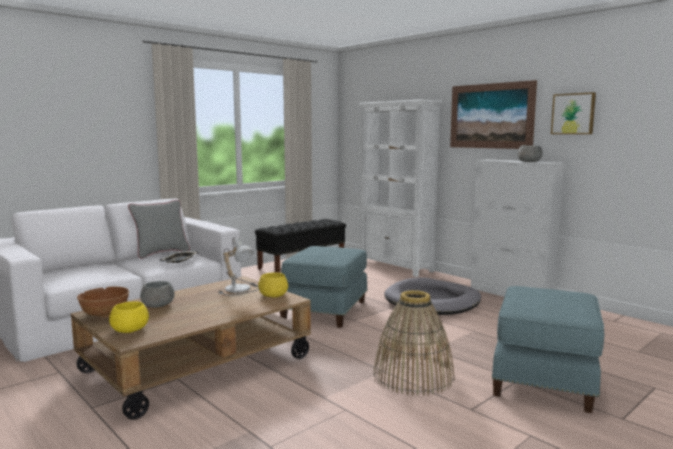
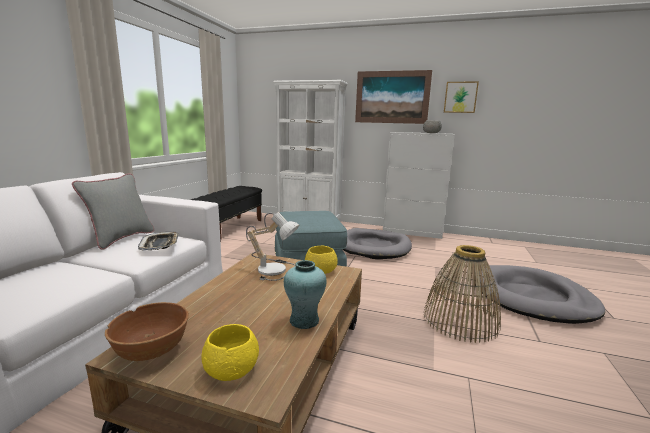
camera: 30 degrees left, 5 degrees up
grey bowl [140,281,175,308] -> none
blue ottoman [492,286,604,413] -> grey dog bed [475,265,605,324]
none -> turquoise vase [284,260,326,329]

